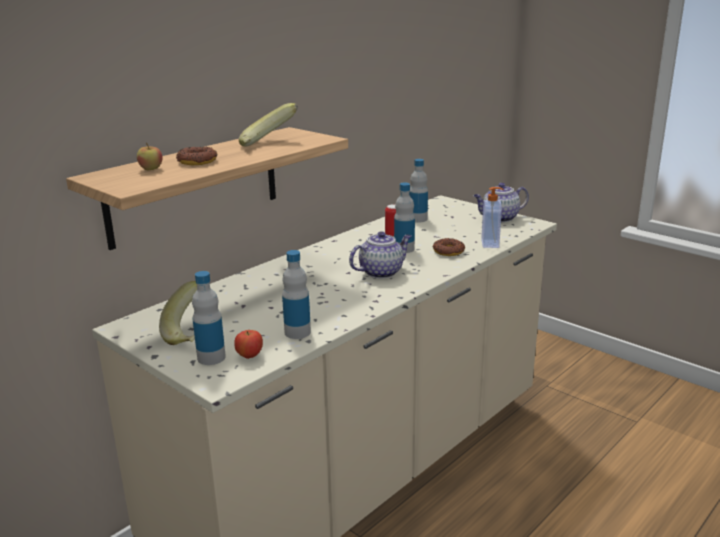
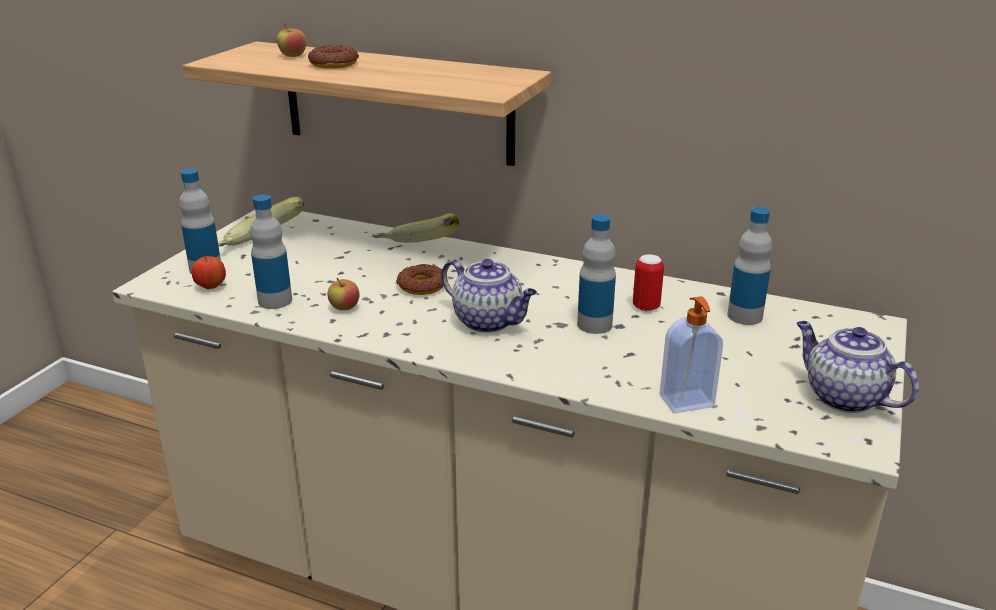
camera: 70 degrees right, 5 degrees up
banana [239,103,298,147] -> banana moved to [372,213,459,243]
donut [432,238,465,256] -> donut moved to [396,264,444,295]
none -> apple [328,278,359,311]

